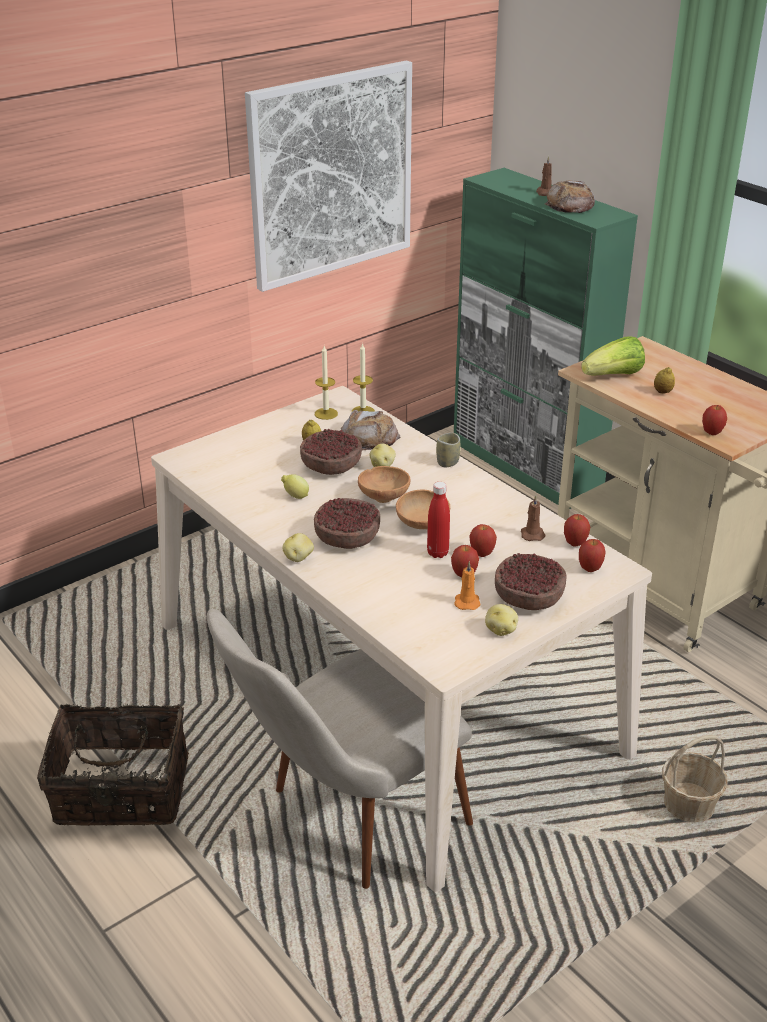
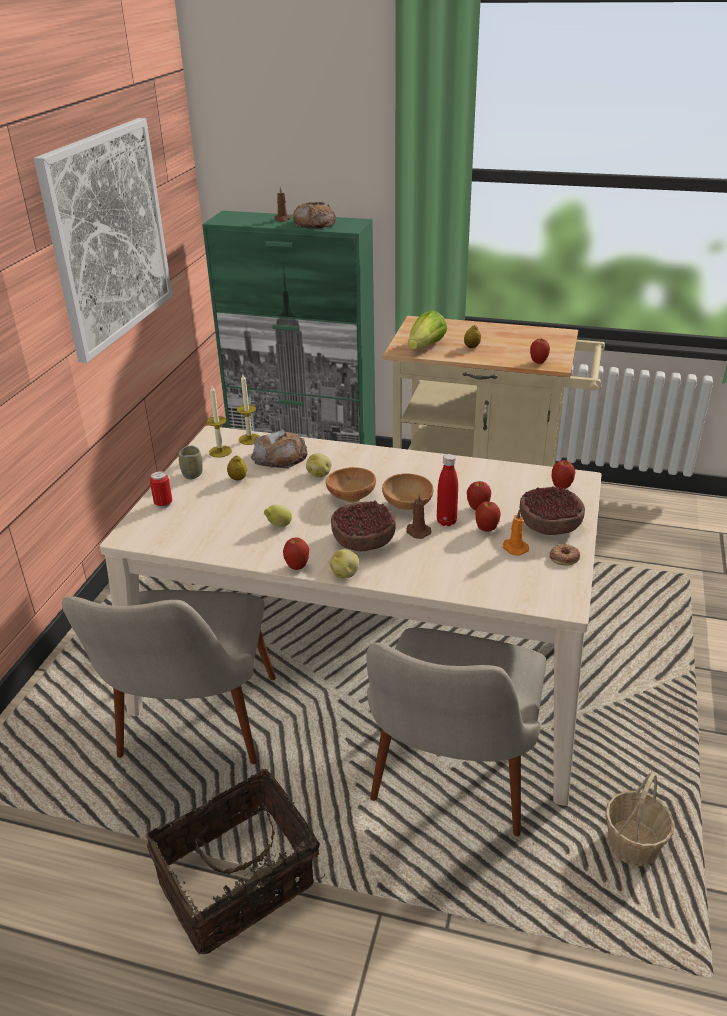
camera: 35 degrees left, 0 degrees up
bowl [300,429,362,475] -> none
cup [436,433,461,467] -> cup moved to [179,445,203,479]
potato [485,604,518,636] -> donut [549,544,580,565]
brown candle [521,495,546,541] -> brown candle moved to [406,494,431,539]
apple [564,514,590,546] -> apple moved to [283,538,309,570]
basket [662,735,728,823] -> basket moved to [605,773,674,866]
none -> beige chair [62,590,276,764]
none -> can [150,471,172,508]

